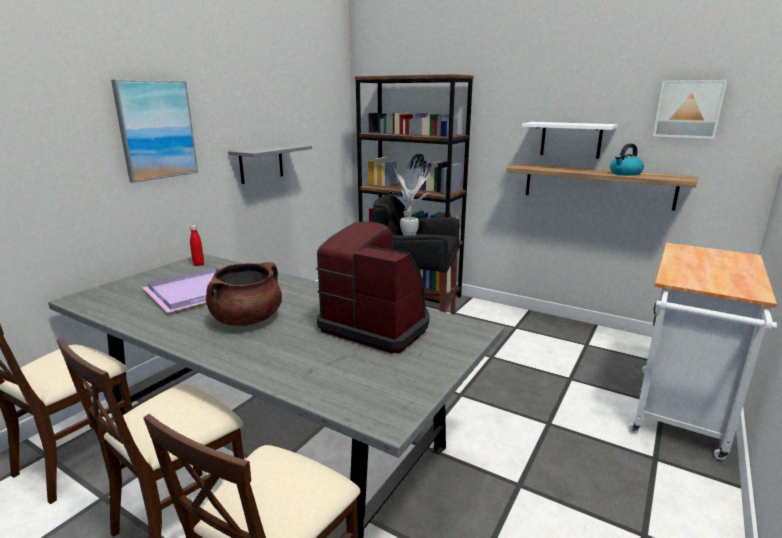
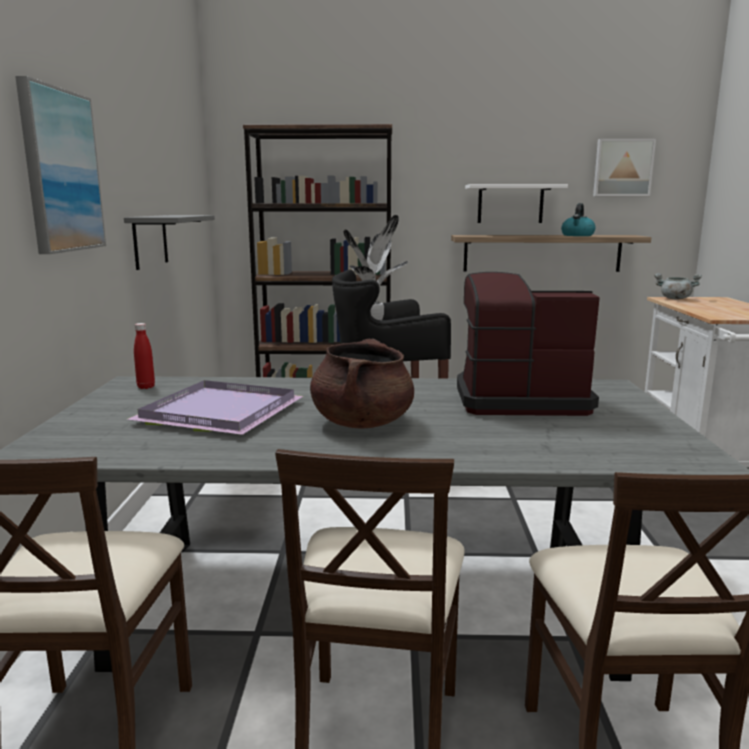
camera: 30 degrees left, 5 degrees down
none -> grey cooking pot [654,273,702,300]

